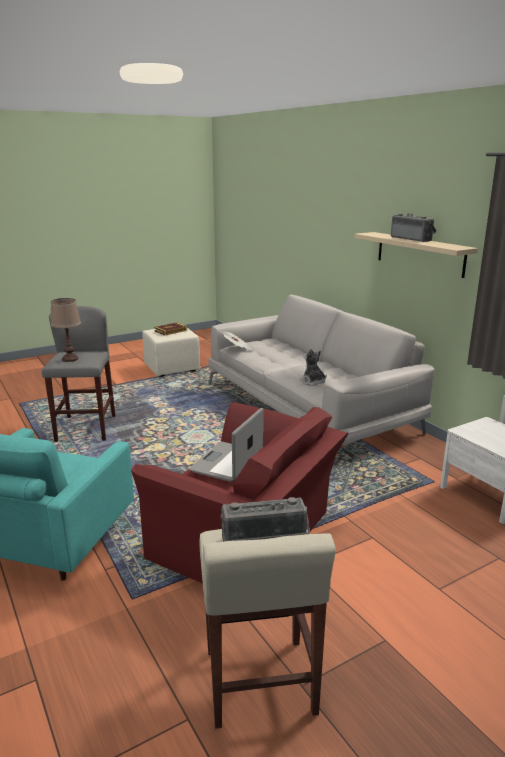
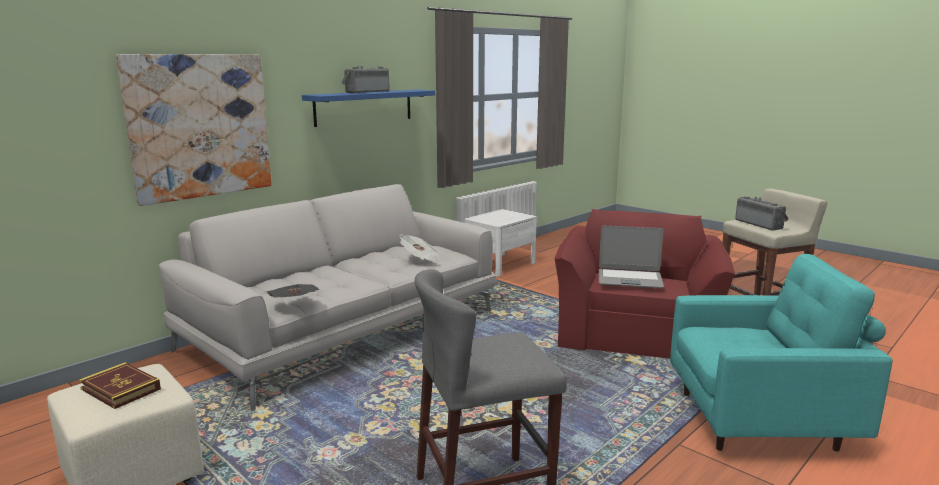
camera: 105 degrees left, 5 degrees down
brown table lamp [51,298,81,362] -> none
plush toy [300,348,327,386] -> newspaper [399,234,441,264]
beige shelf [354,232,478,278] -> blue shelf [302,90,435,127]
none -> picture [116,54,272,206]

